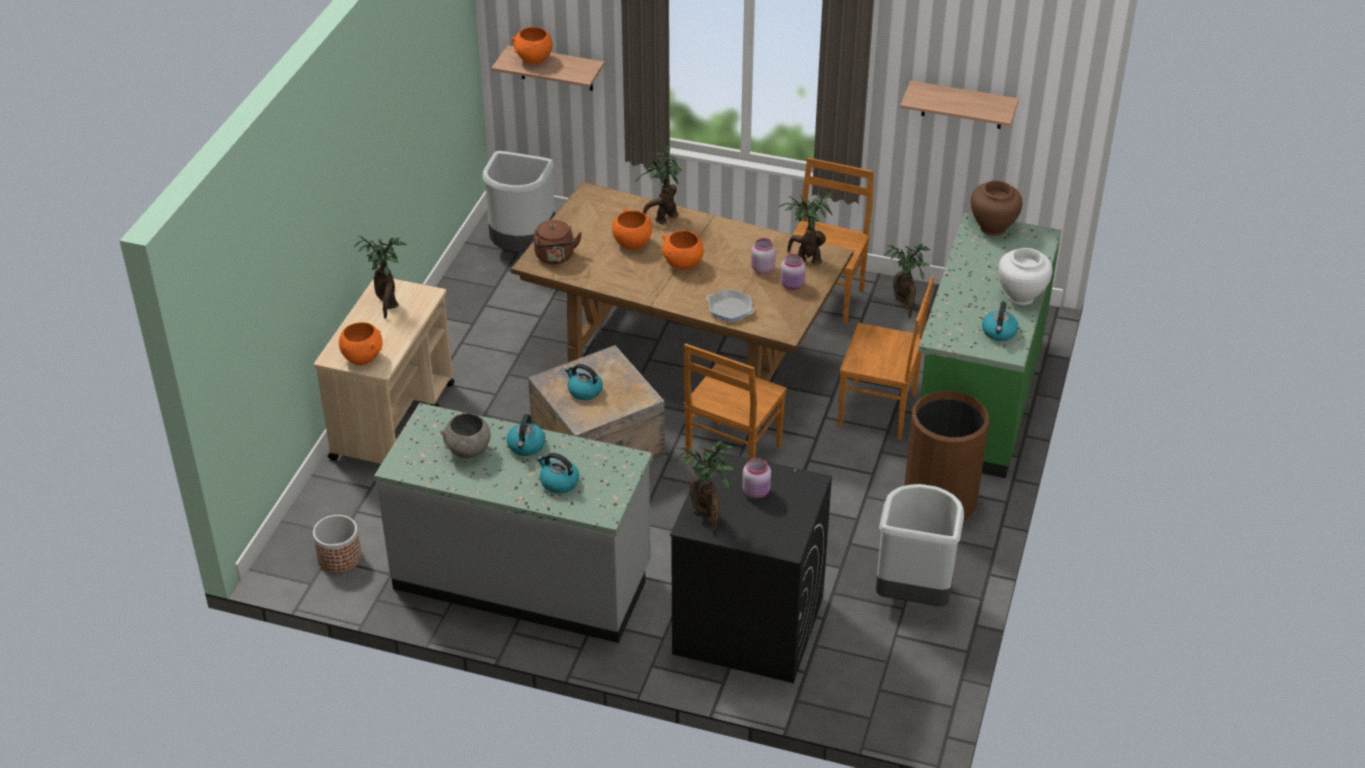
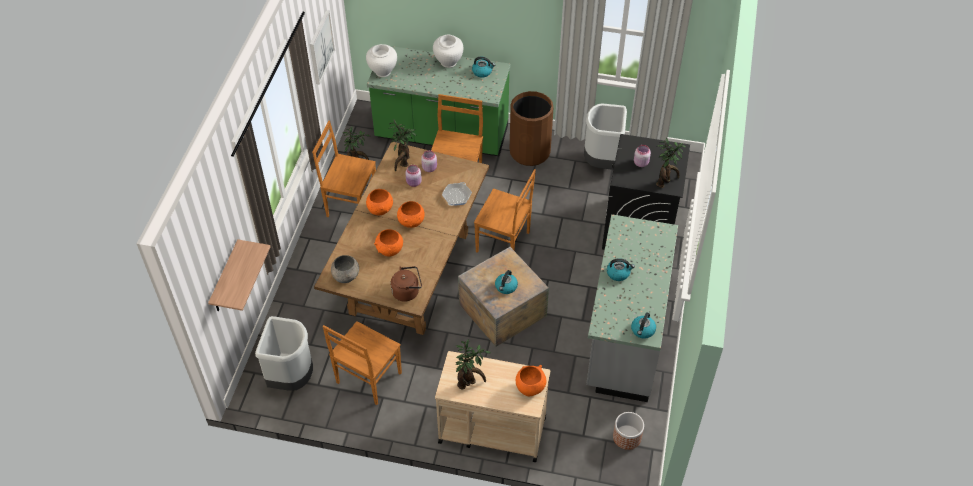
camera: 95 degrees left, 10 degrees up
grey bowl [440,413,491,458] -> grey bowl moved to [331,255,359,283]
orange bowl [511,27,553,64] -> orange bowl moved to [366,189,393,215]
kettle [537,453,579,494] -> kettle moved to [631,312,656,339]
potted plant [636,145,682,224] -> none
shelf [900,81,1019,129] -> picture [310,10,335,85]
brown vase [971,180,1023,236] -> white vase [366,44,397,77]
none -> brown chair [323,321,402,405]

